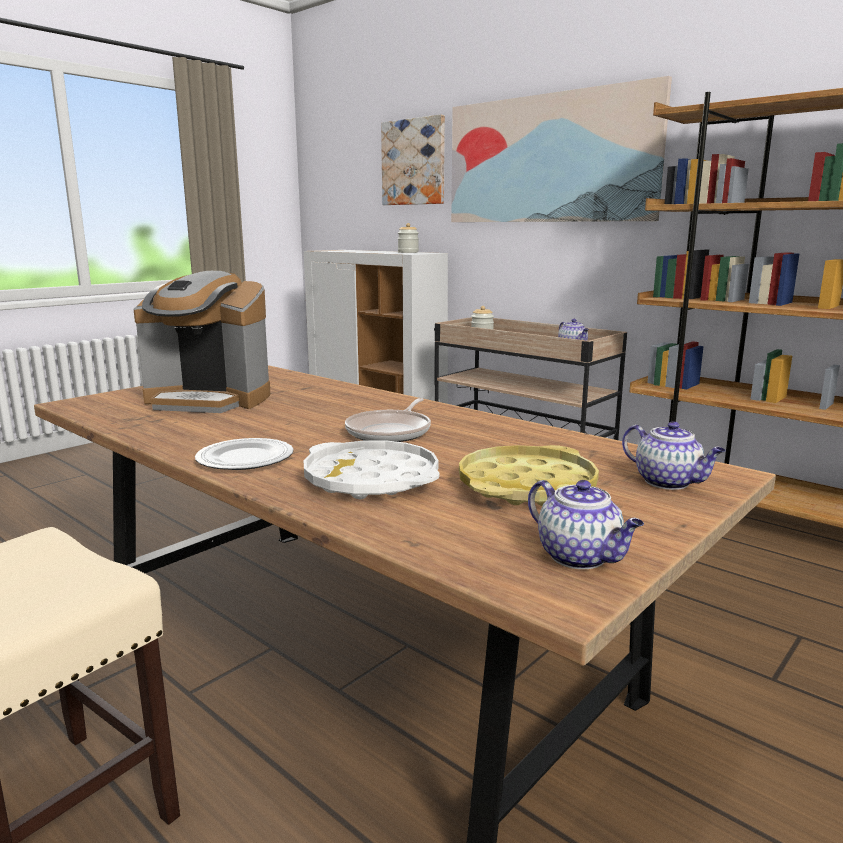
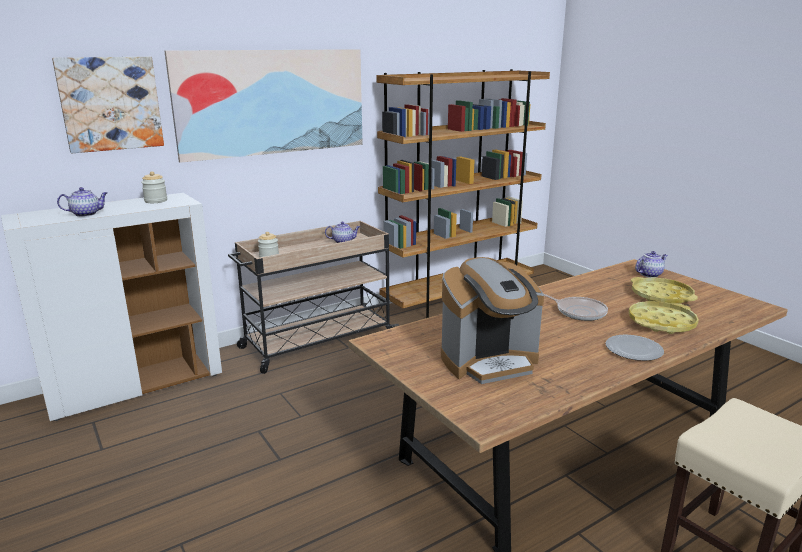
camera: 75 degrees left, 5 degrees up
coffee machine [133,271,270,413] -> coffee machine turned 45 degrees clockwise [441,257,544,384]
white tray [304,440,440,499] -> yellow tray [629,301,699,334]
teapot [528,480,644,569] -> teapot moved to [57,187,108,217]

